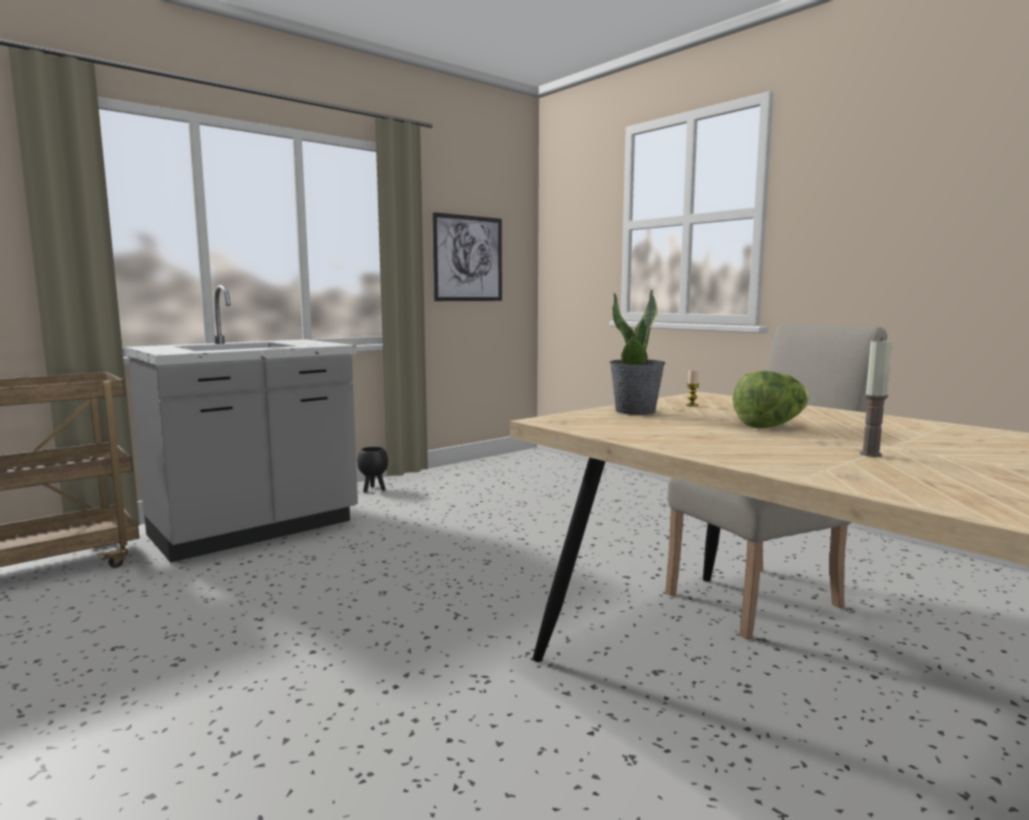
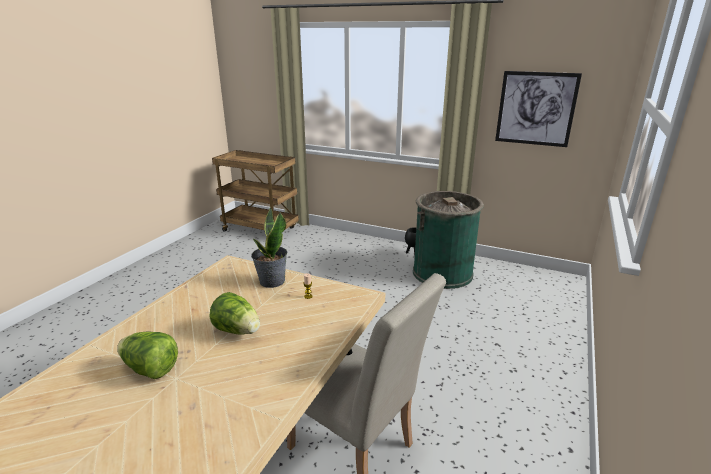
camera: 65 degrees right, 15 degrees up
grey counter [125,285,358,563] -> none
candle [860,337,892,457] -> lettuce [117,331,178,379]
none -> green trash can [413,191,484,289]

